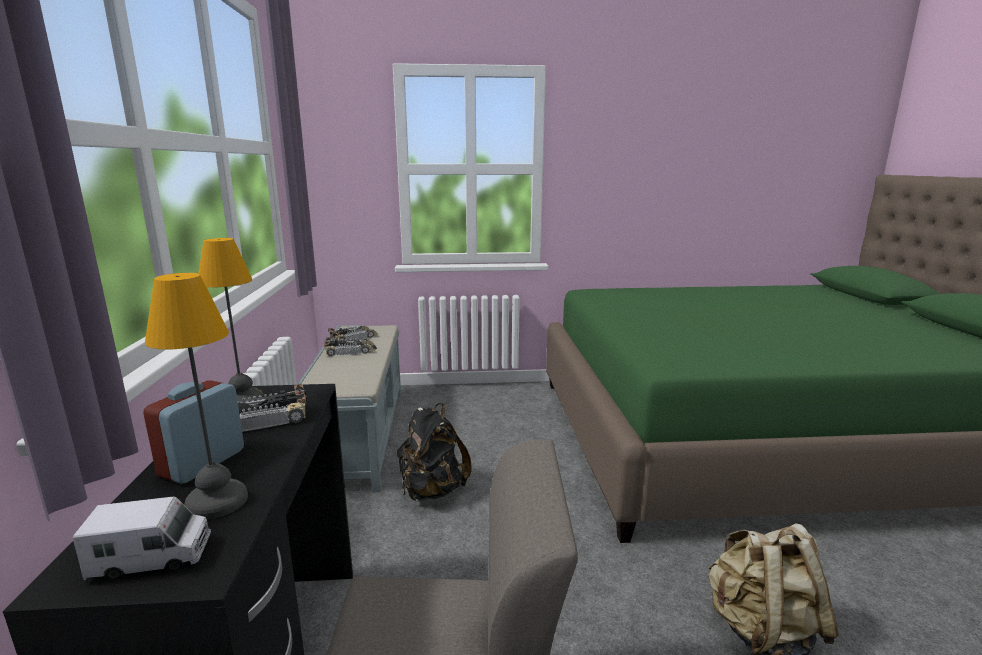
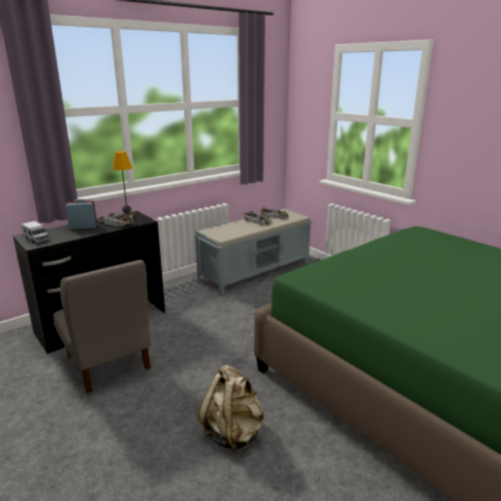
camera: 55 degrees right, 5 degrees up
table lamp [145,273,248,520] -> none
black backpack [397,403,472,501] -> none

